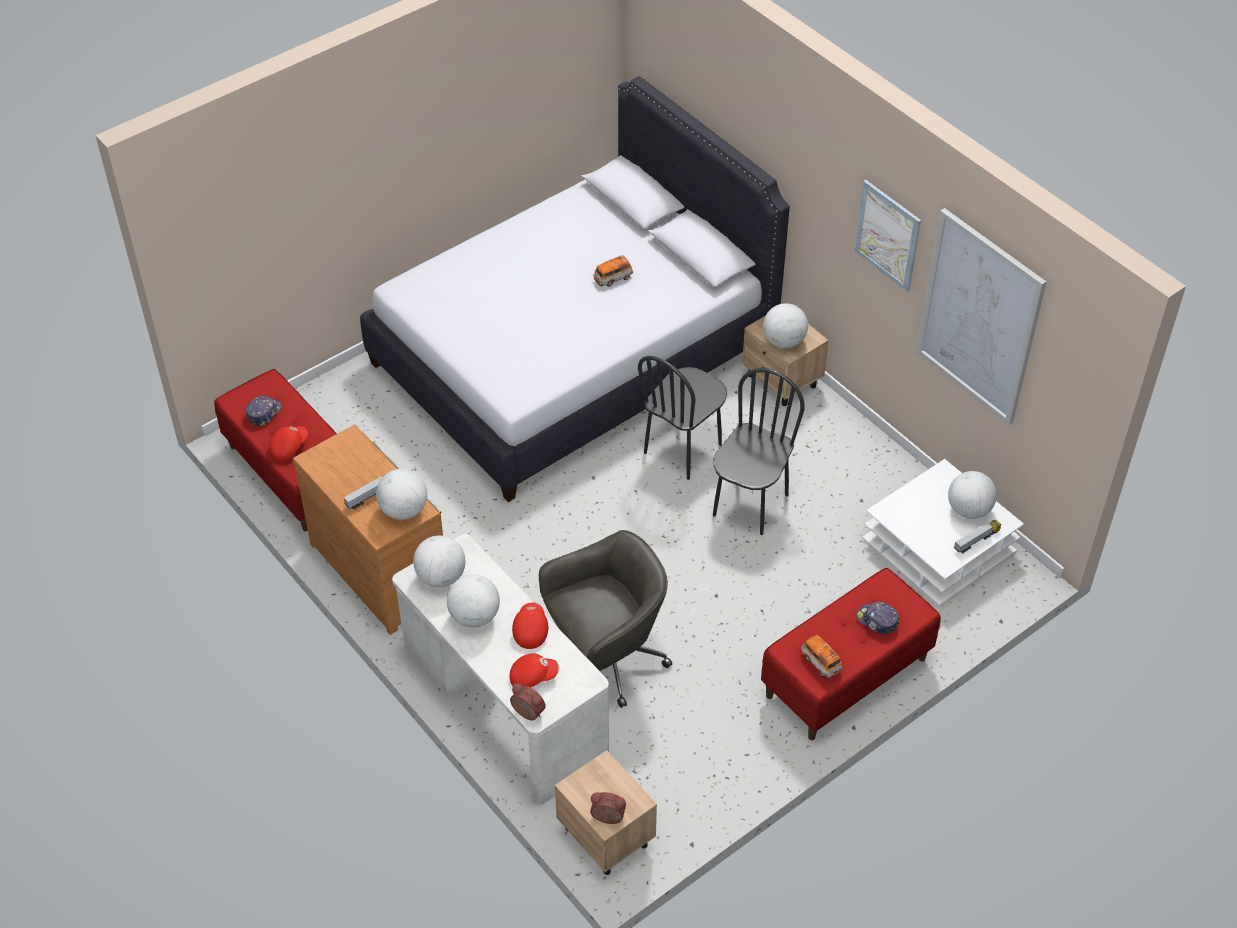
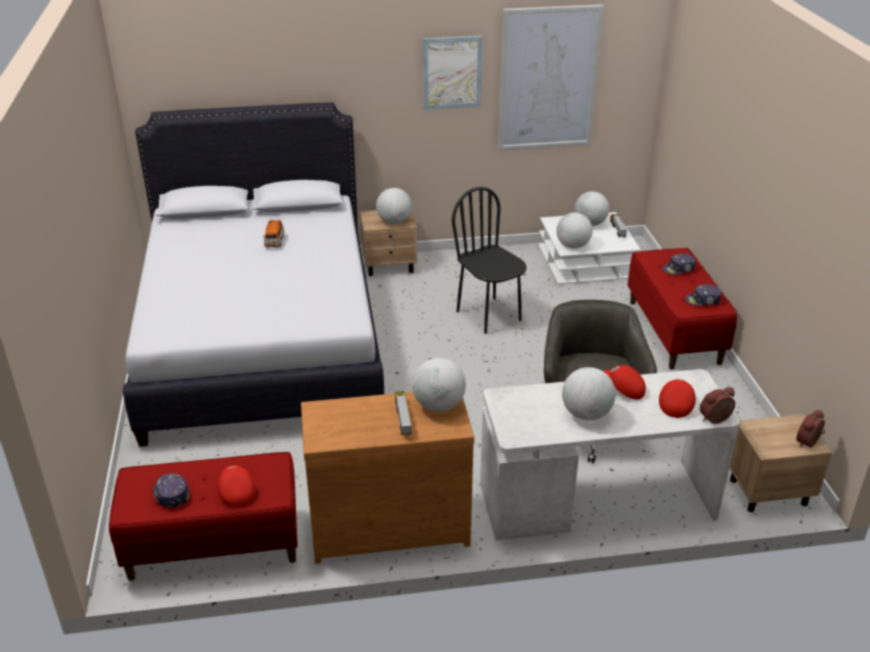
camera: 60 degrees left, 15 degrees down
globe [413,535,465,587] -> globe moved to [556,213,593,249]
black chair [638,356,727,480] -> none
toy car [801,635,843,679] -> cap [685,285,722,306]

